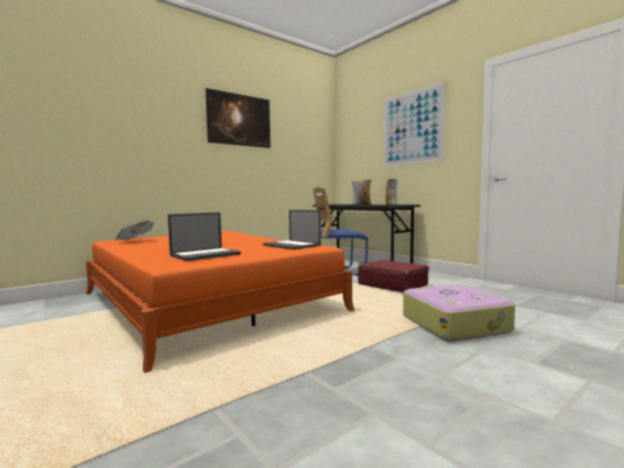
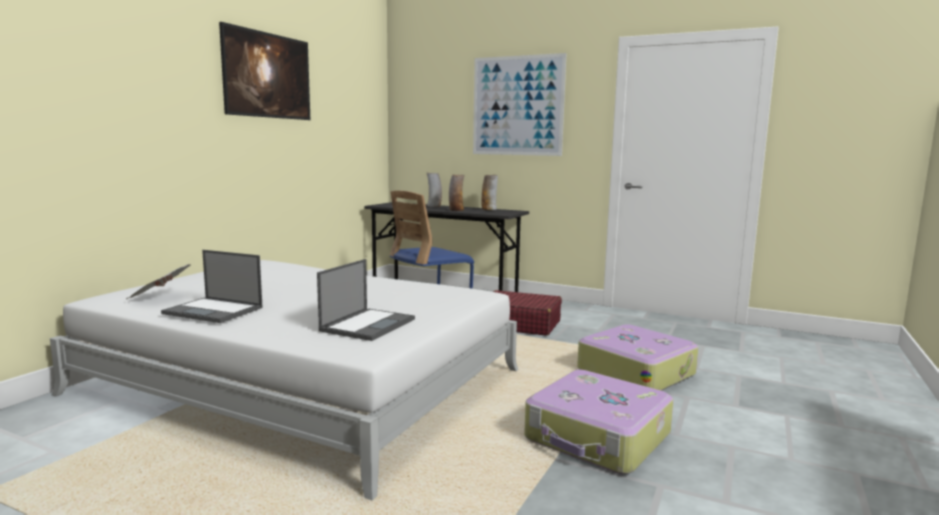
camera: 25 degrees left, 5 degrees up
orange bed [86,231,355,373] -> white bed [50,260,518,500]
laptop [263,210,321,250] -> laptop moved to [161,250,263,323]
none -> suitcase [524,370,673,474]

